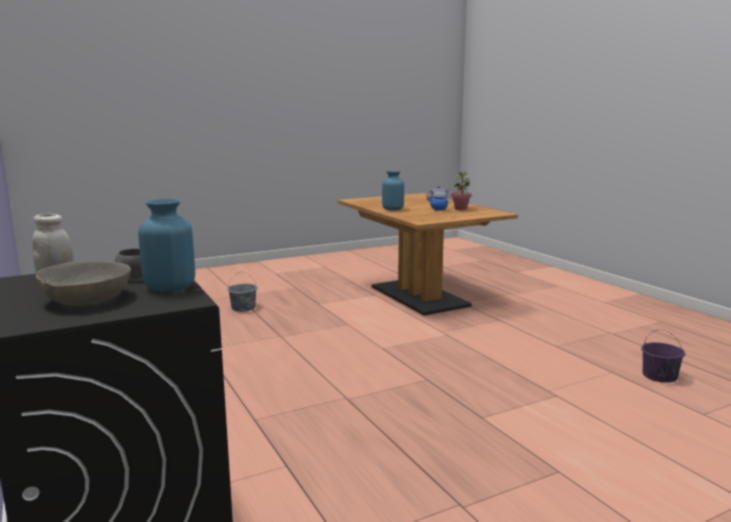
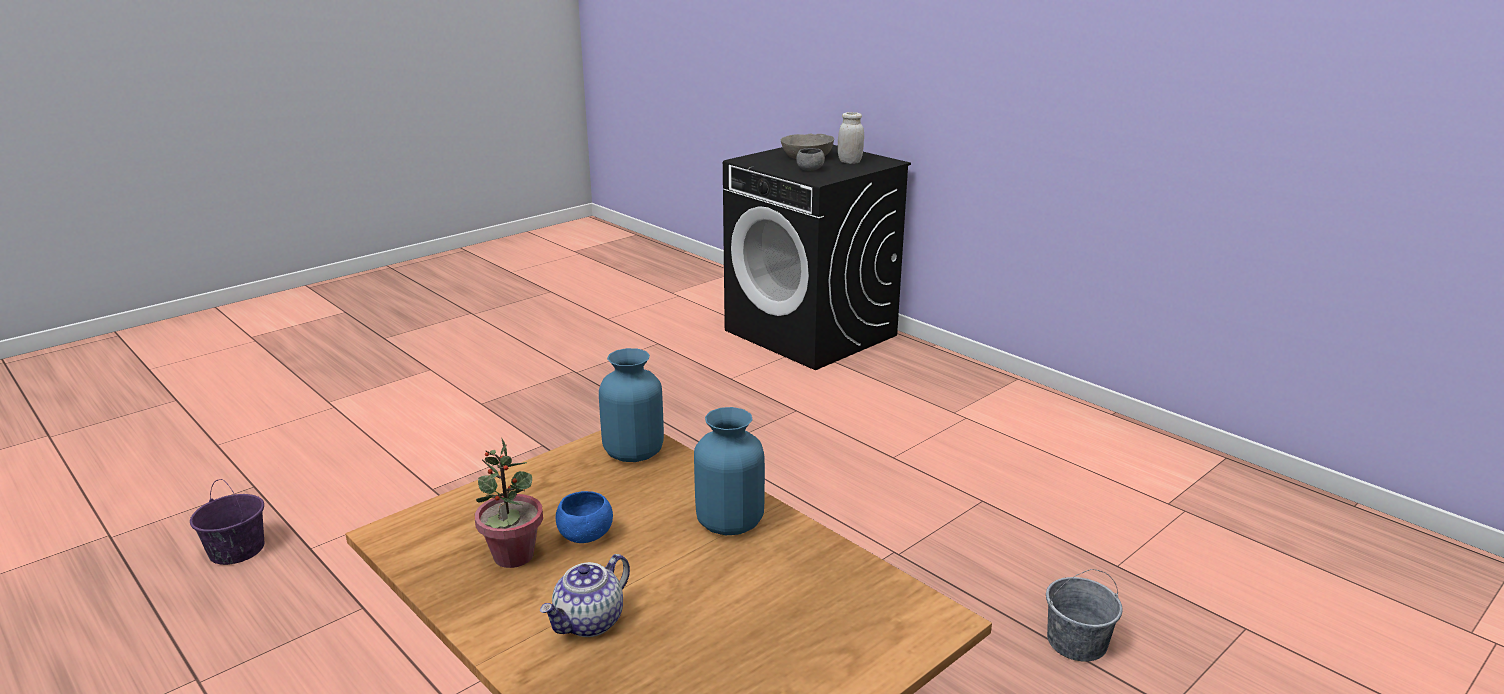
camera: 165 degrees right, 10 degrees up
blue vase [138,199,195,292] -> blue vase moved to [599,348,664,462]

